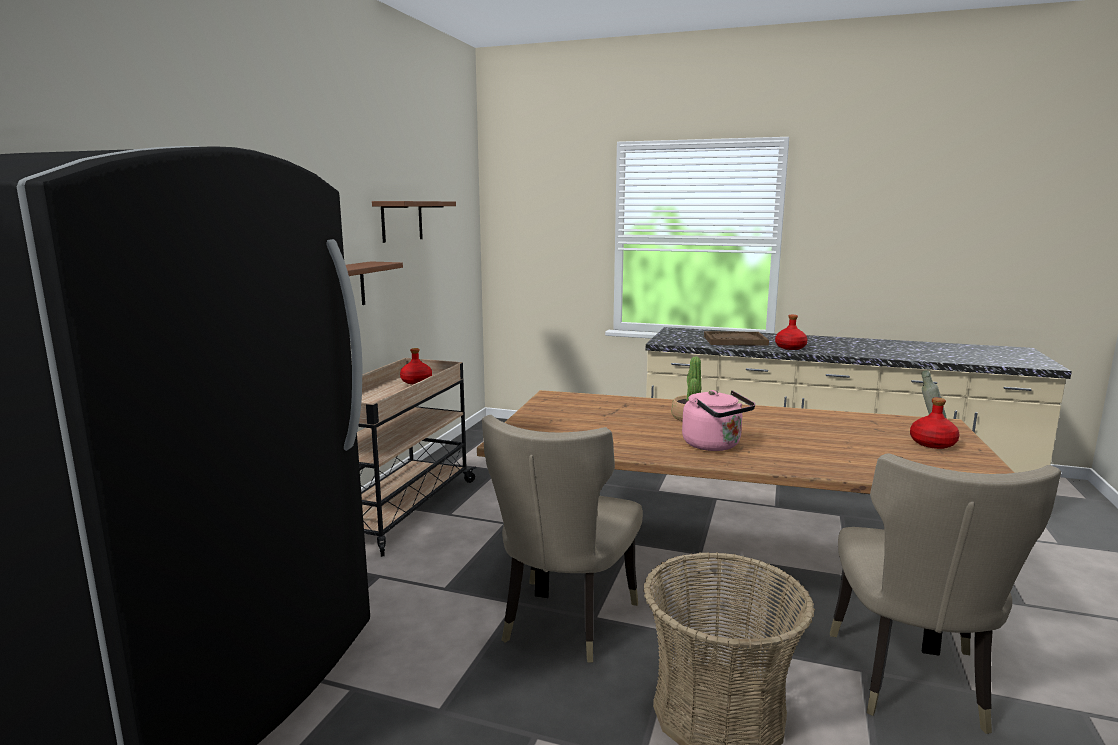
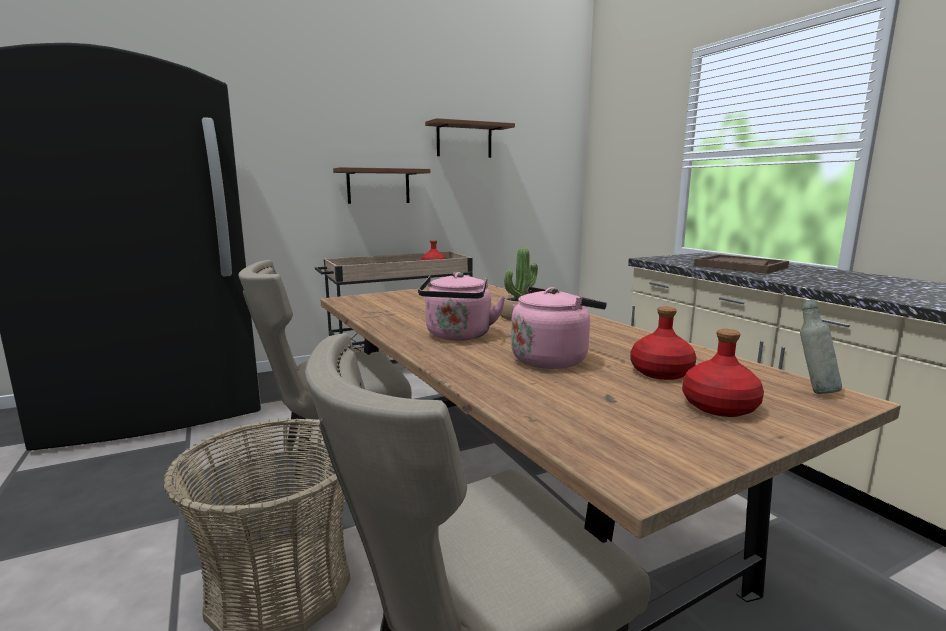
camera: 45 degrees right, 0 degrees up
red bottle [775,315,808,350] -> red bottle moved to [630,306,696,380]
none -> pink kettle [511,287,607,369]

